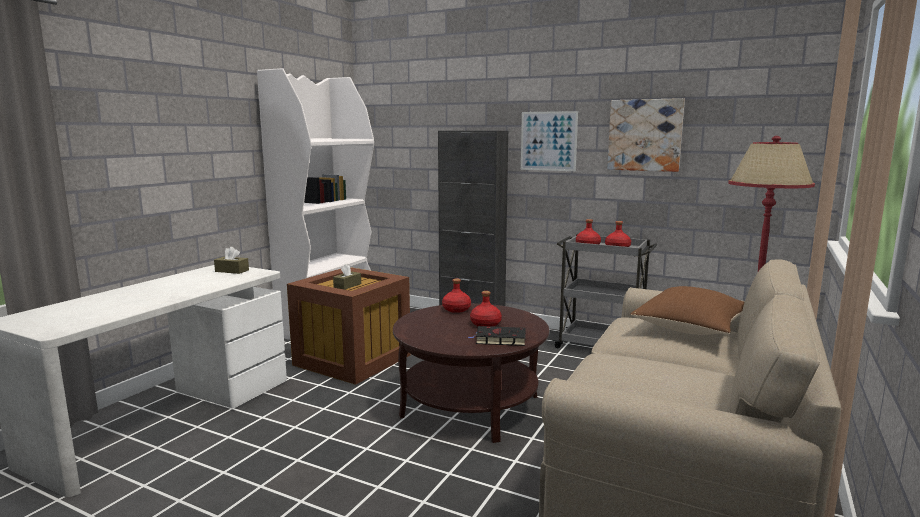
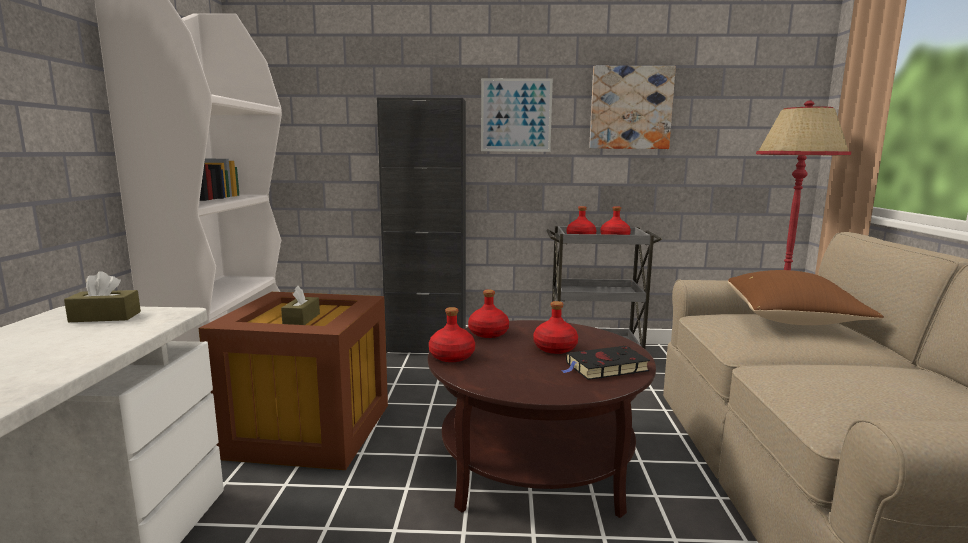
camera: 25 degrees left, 0 degrees up
none -> red bottle [429,307,475,362]

